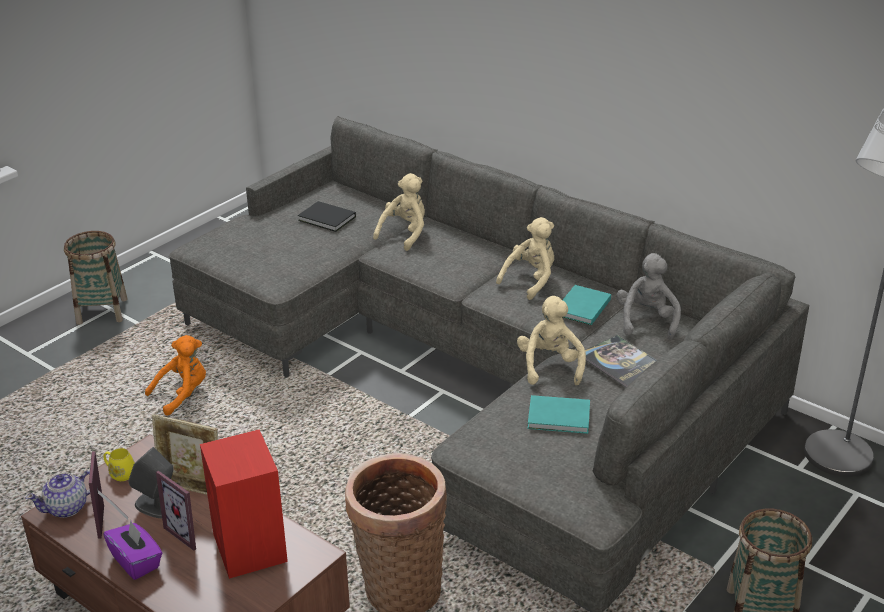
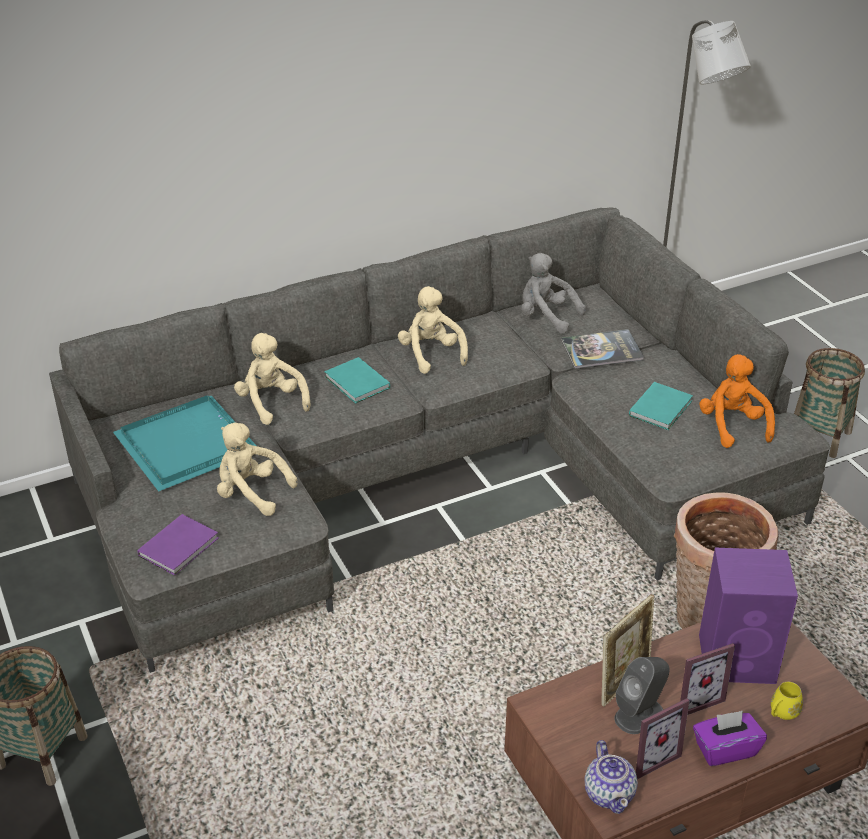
camera: 65 degrees left, 5 degrees up
picture frame [89,451,128,539] -> picture frame turned 45 degrees counterclockwise [636,698,690,779]
yellow mug [103,448,135,481] -> yellow mug moved to [771,682,803,720]
orange plush toy [145,335,206,415] -> orange plush toy moved to [699,354,775,448]
red speaker [200,429,288,579] -> purple speaker [699,548,798,684]
black book [298,201,356,232] -> turquoise tray [113,395,256,492]
beige plush toy [517,296,586,385] -> beige plush toy moved to [217,422,297,516]
turquoise book [563,285,611,325] -> turquoise book moved to [324,357,390,404]
none -> purple book [137,514,219,576]

